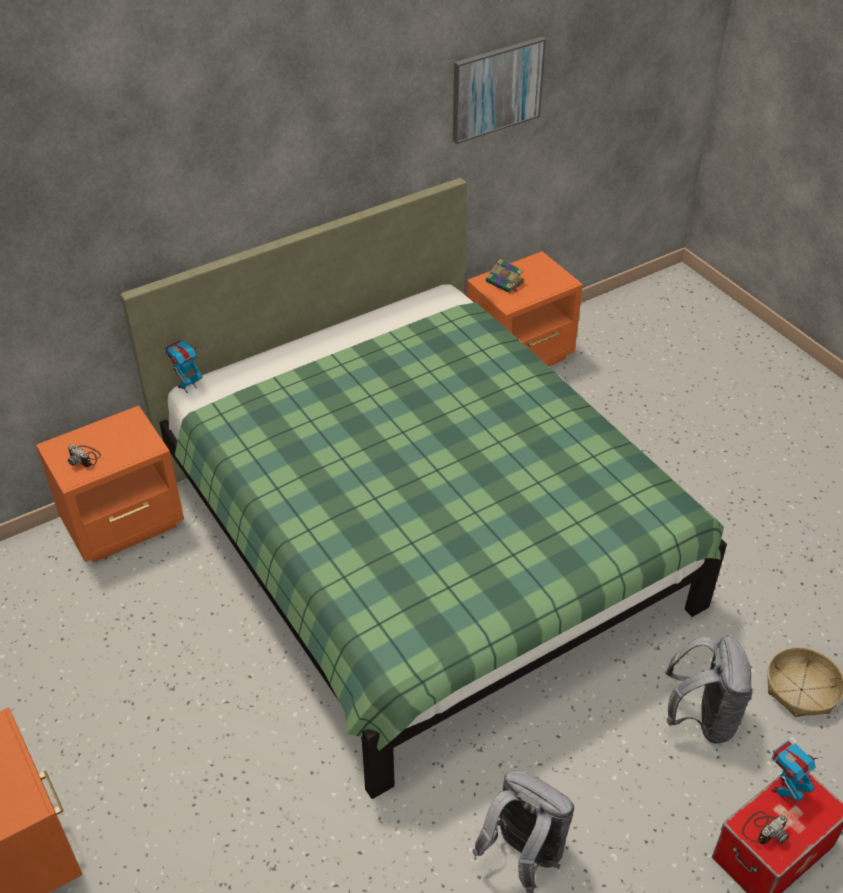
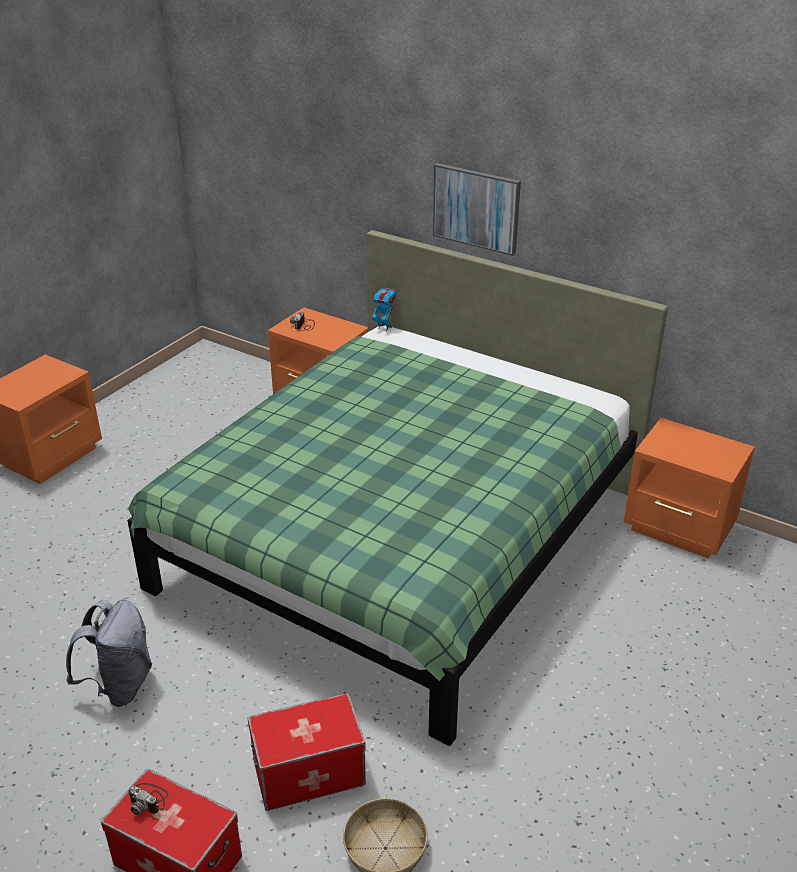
camera: 65 degrees right, 10 degrees down
picture [453,37,546,144] -> picture moved to [433,163,521,256]
book [486,259,524,293] -> none
grey backpack [665,636,753,744] -> storage box [248,693,366,811]
toy robot [771,740,822,802] -> none

